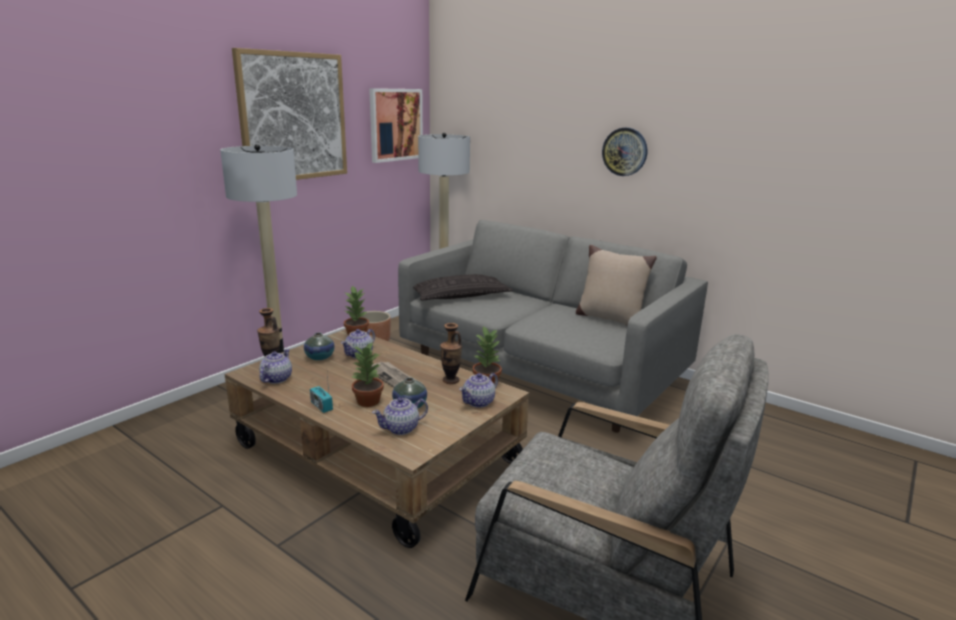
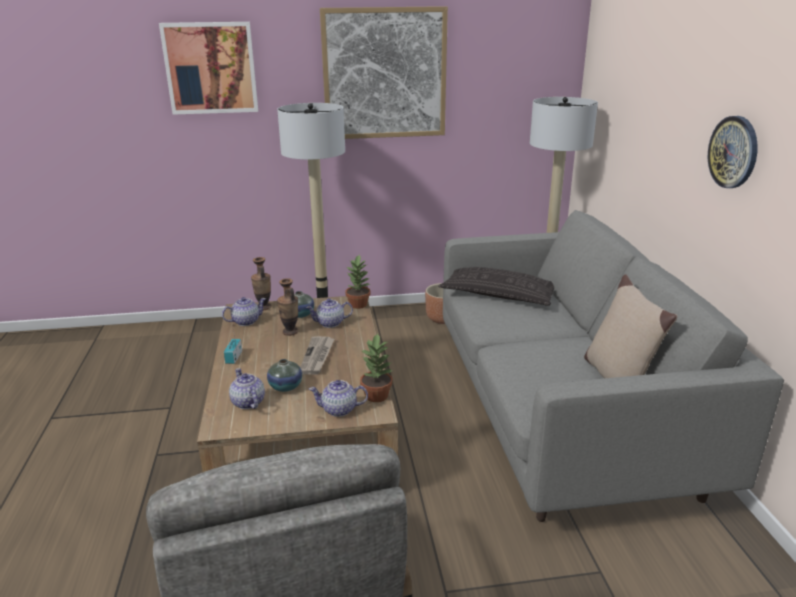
camera: 45 degrees right, 5 degrees up
potted plant [350,342,384,407] -> none
picture [369,88,423,163] -> picture moved to [159,22,258,115]
teapot [372,397,428,435] -> teapot turned 45 degrees clockwise [229,368,265,409]
vase [440,323,462,384] -> vase moved to [277,278,298,336]

